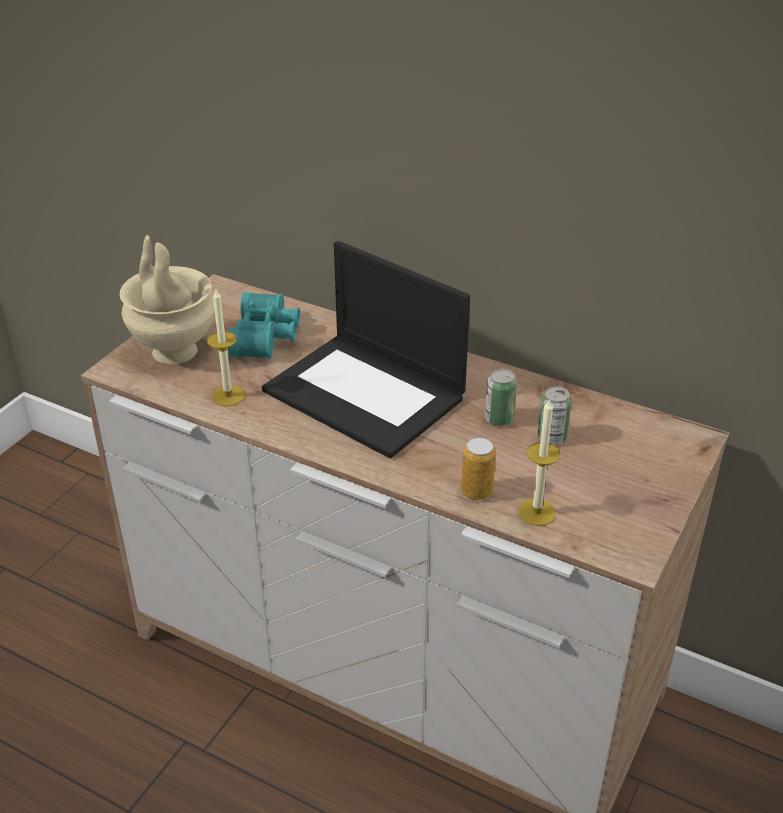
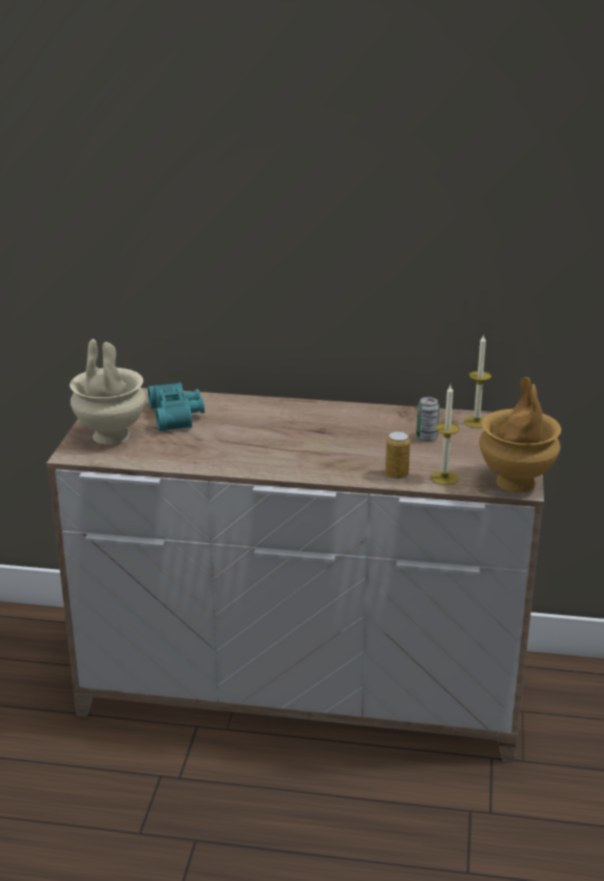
camera: 20 degrees left, 10 degrees down
candle [207,290,245,406] -> candle moved to [464,334,491,428]
laptop [262,241,470,458] -> none
can [485,369,517,426] -> none
none -> brown vase [479,377,561,492]

